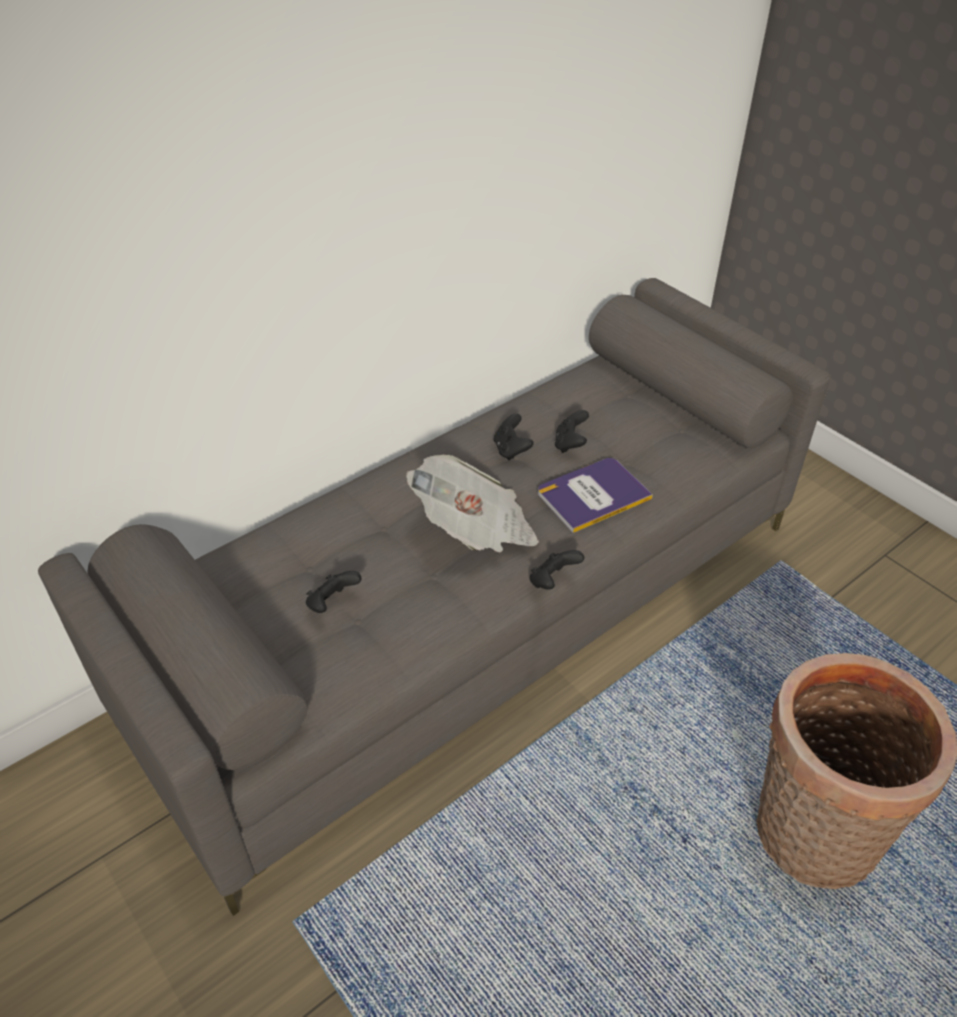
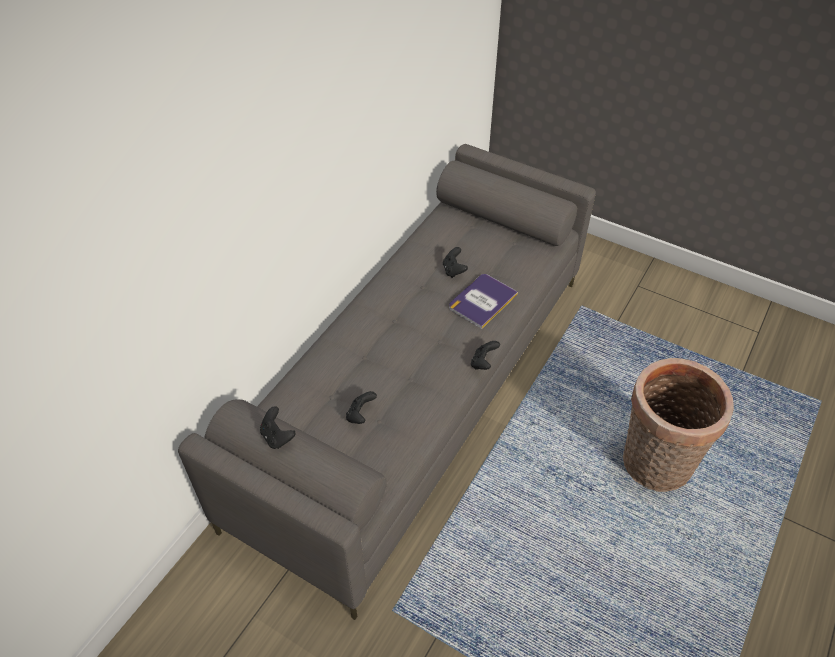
camera: 20 degrees left, 5 degrees up
newspaper [406,455,539,552] -> none
black game controller [494,414,533,460] -> black game controller moved to [260,406,296,449]

